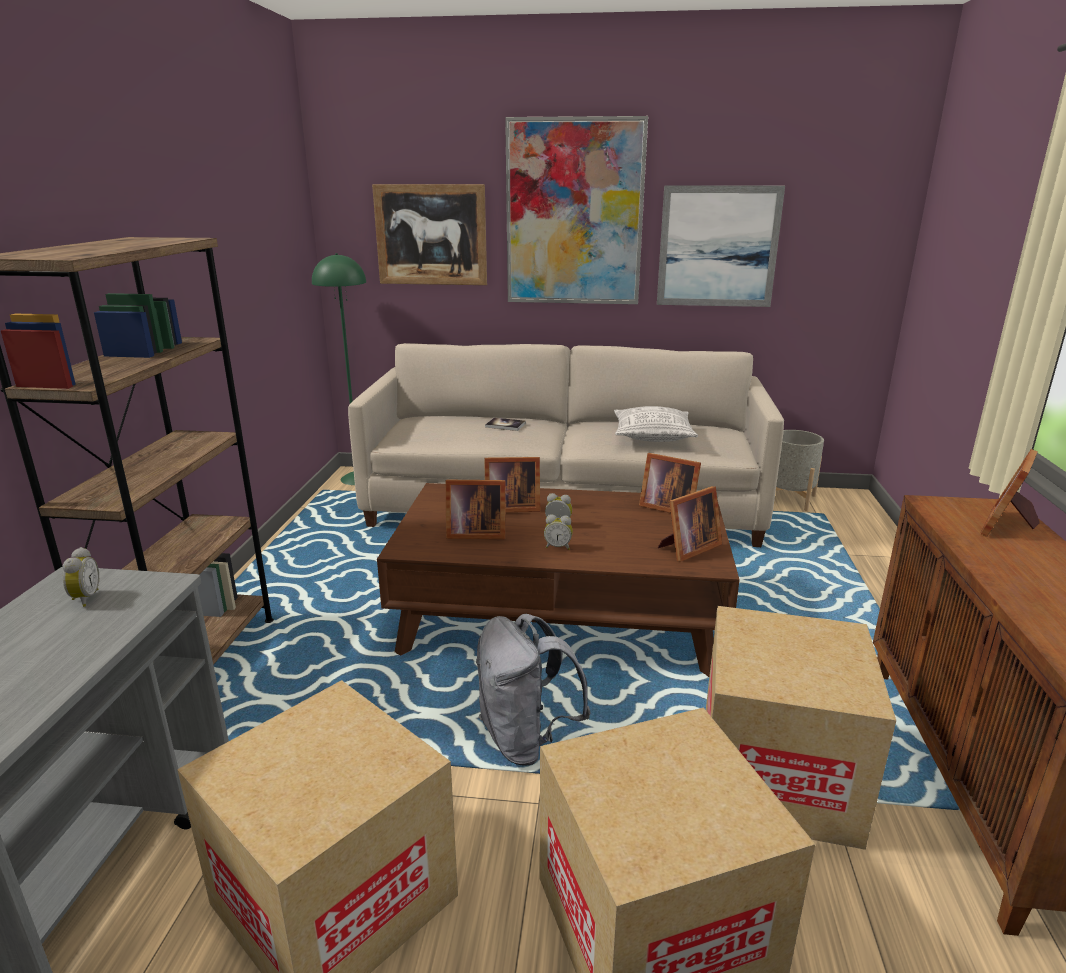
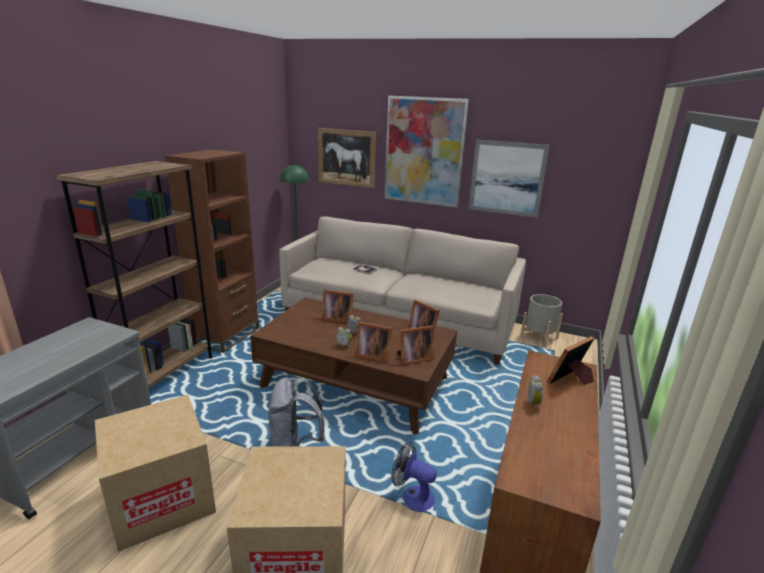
camera: 15 degrees right, 0 degrees up
alarm clock [63,547,99,607] -> alarm clock moved to [525,375,543,410]
picture frame [446,480,505,539] -> picture frame moved to [355,322,392,363]
pillow [614,406,698,442] -> none
cardboard box [706,606,896,850] -> fan [391,442,437,512]
none -> brown bookcase [165,149,259,353]

